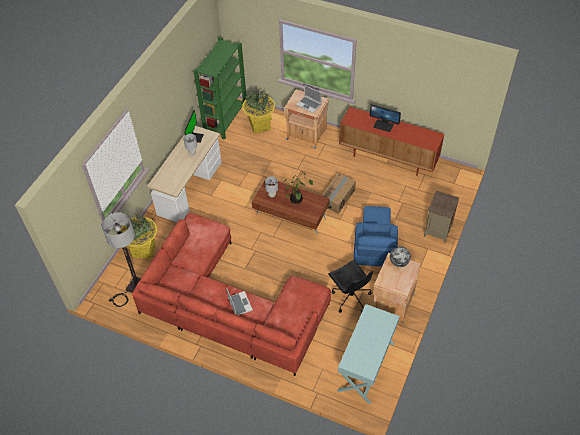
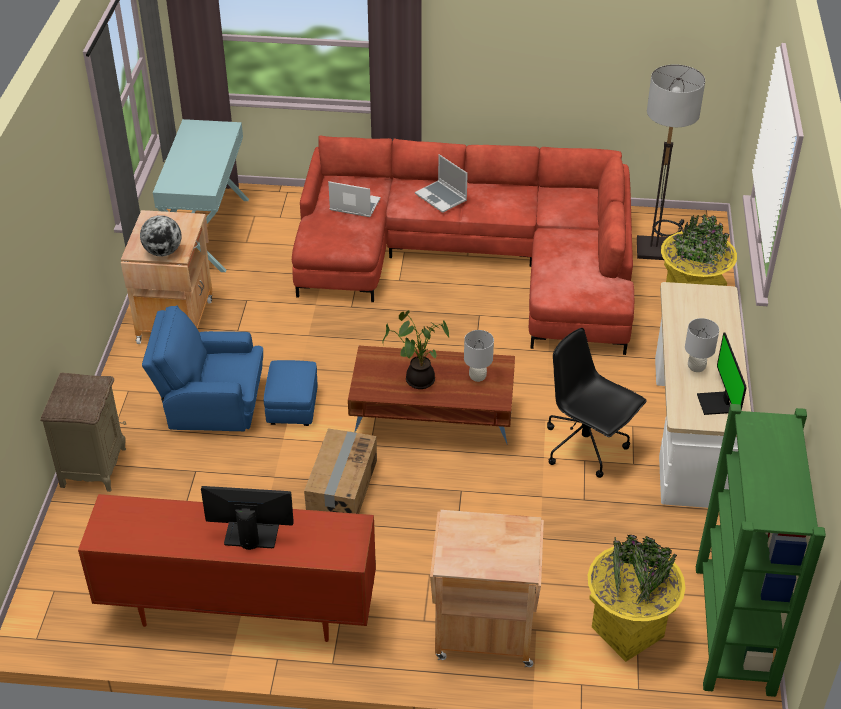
camera: 160 degrees right, 10 degrees down
laptop [296,85,321,113] -> laptop moved to [328,181,381,217]
black office chair [328,260,373,313] -> black office chair moved to [547,328,647,478]
blue armchair [354,206,398,267] -> blue armchair turned 75 degrees counterclockwise [142,305,318,432]

